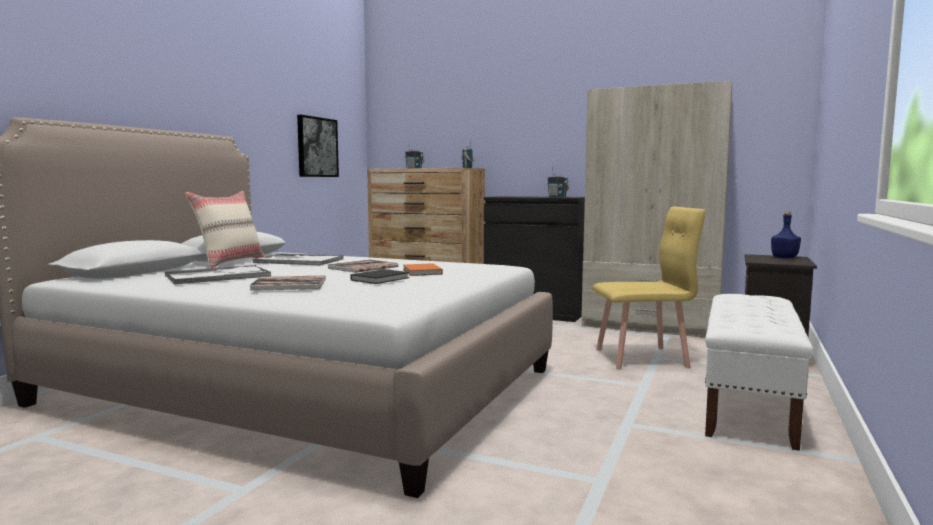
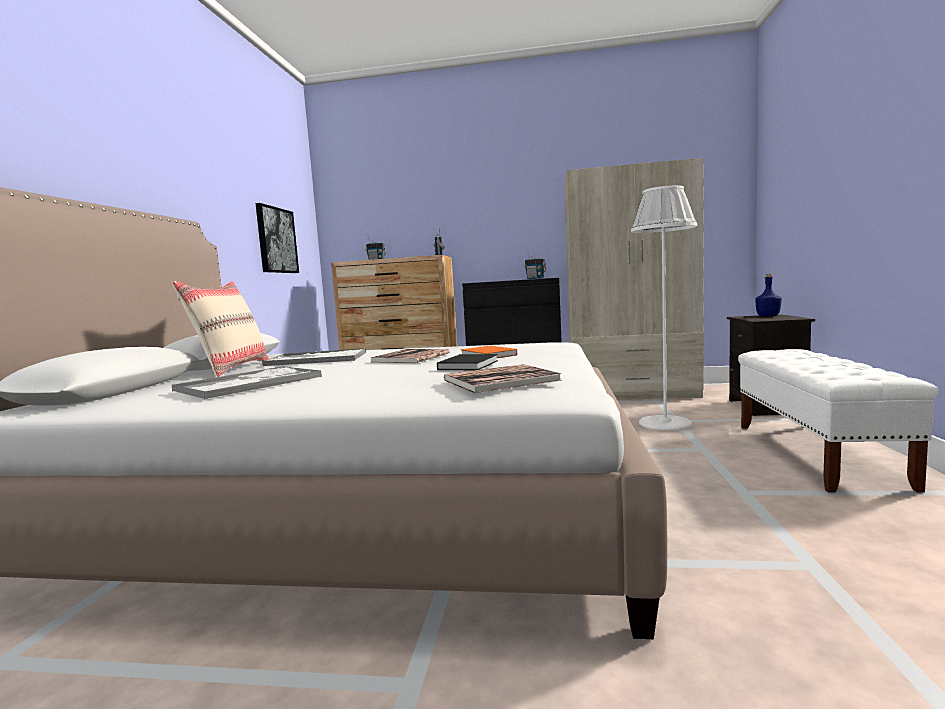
camera: 15 degrees left, 0 degrees up
book [249,276,326,291] -> book moved to [444,364,562,393]
yellow chair [592,206,705,369] -> white floor lamp [631,185,697,430]

